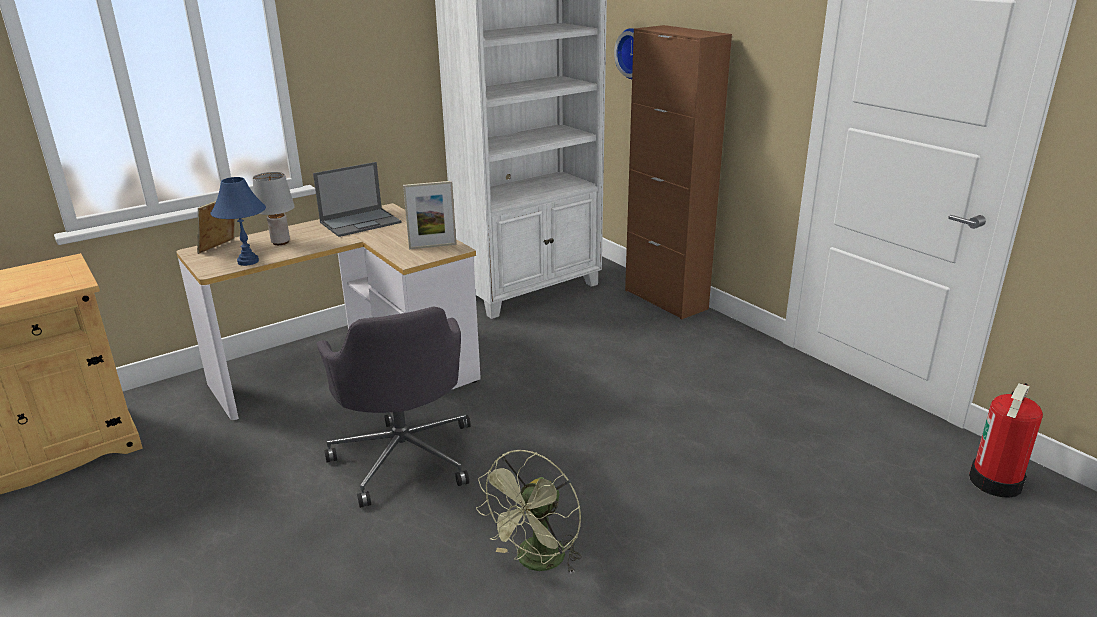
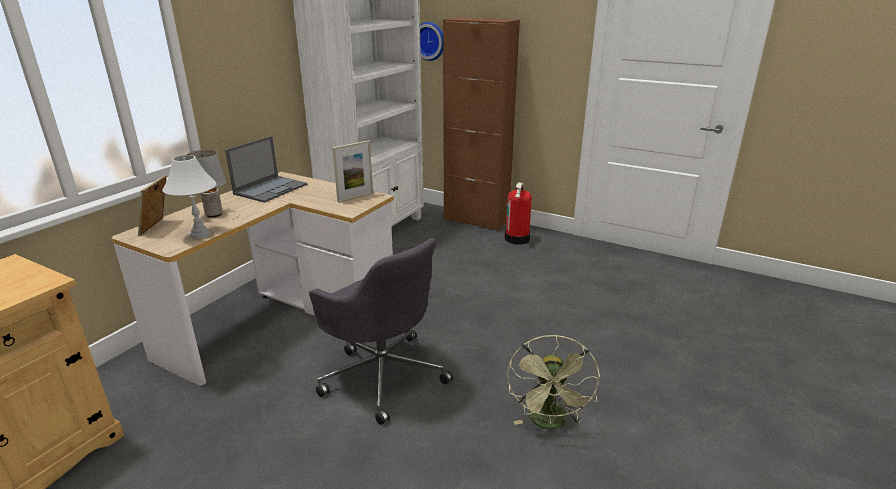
camera: 25 degrees left, 0 degrees up
blue table lamp [211,177,266,266] -> white table lamp [163,155,217,239]
fire extinguisher [969,383,1043,498] -> fire extinguisher moved to [504,182,532,245]

